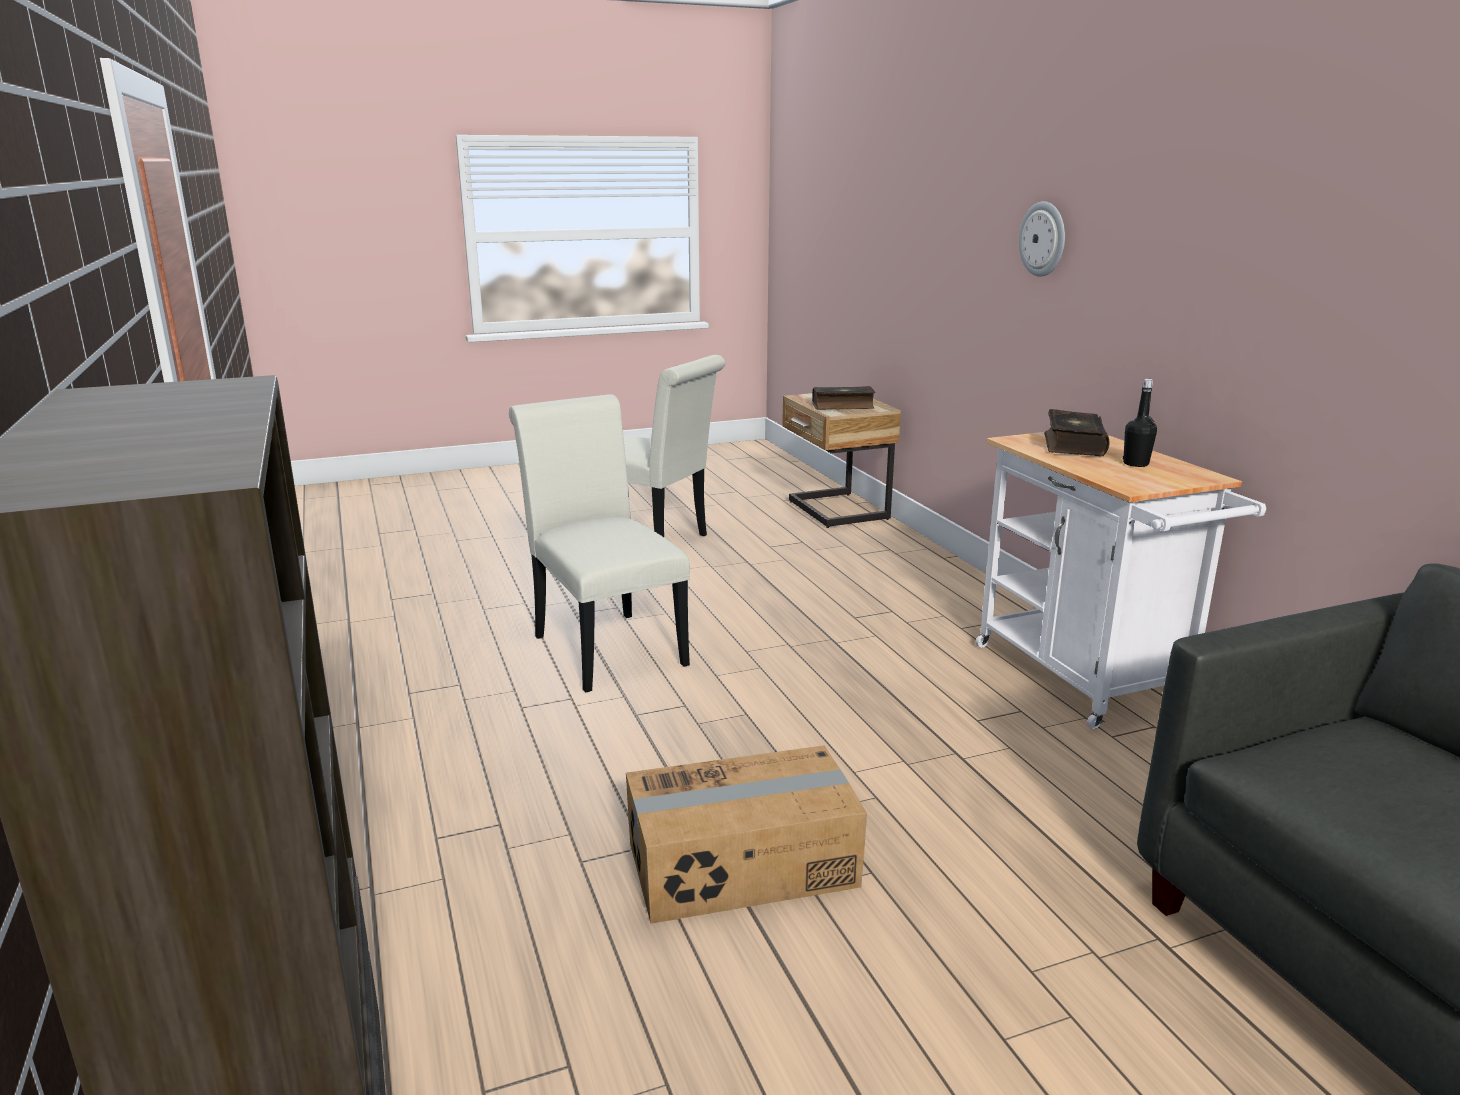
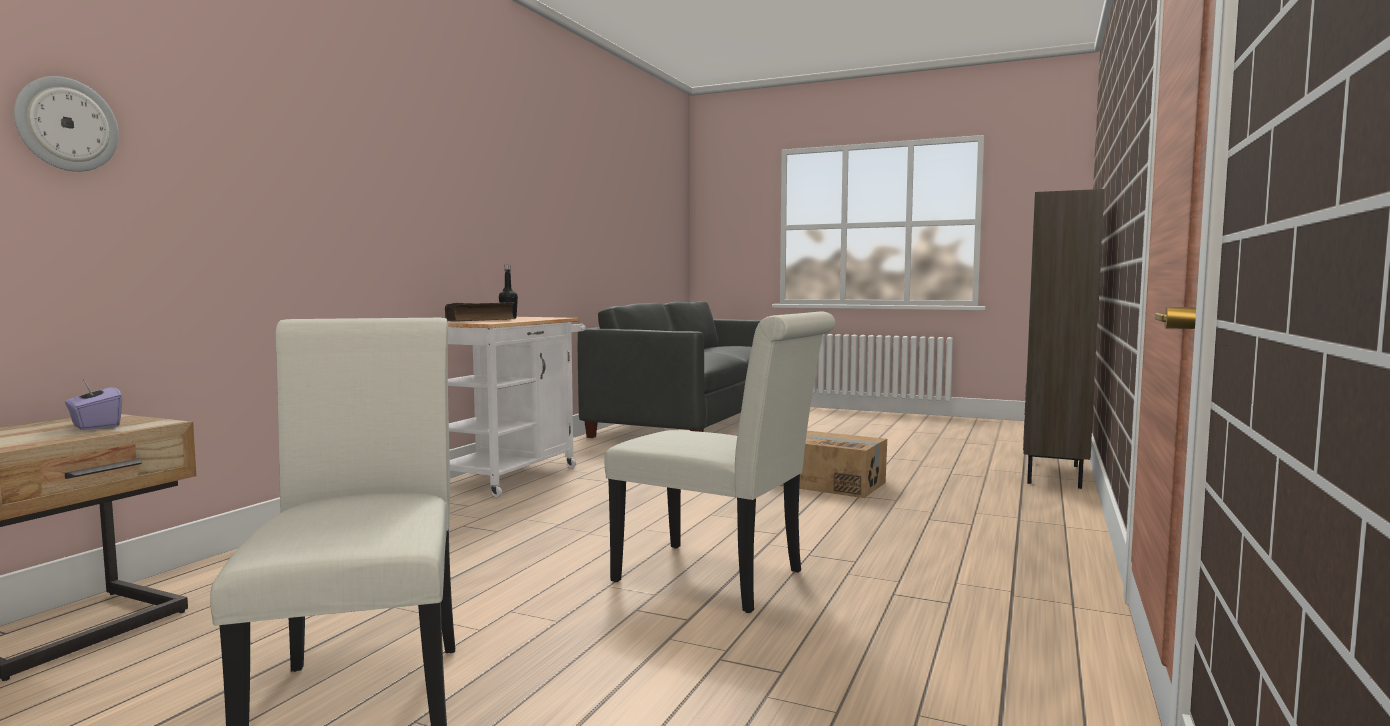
camera: 135 degrees left, 15 degrees down
white chair [509,394,690,692] -> white chair turned 75 degrees counterclockwise [604,311,835,613]
book [812,386,875,410] -> purple tissue box [65,378,122,430]
wall clock [1019,201,1065,277] -> wall clock moved to [14,76,119,172]

